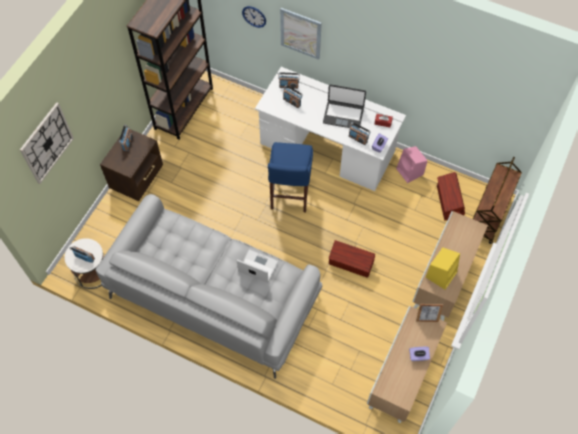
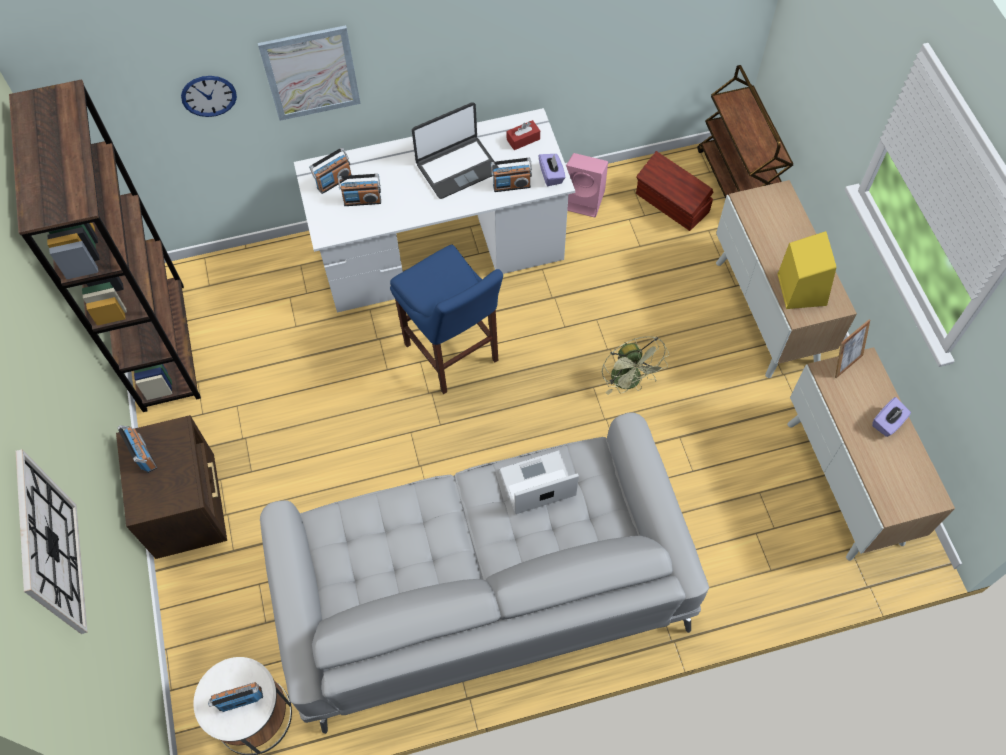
camera: 40 degrees left, 0 degrees up
brown storage box [329,240,375,278] -> green fan [602,336,669,395]

